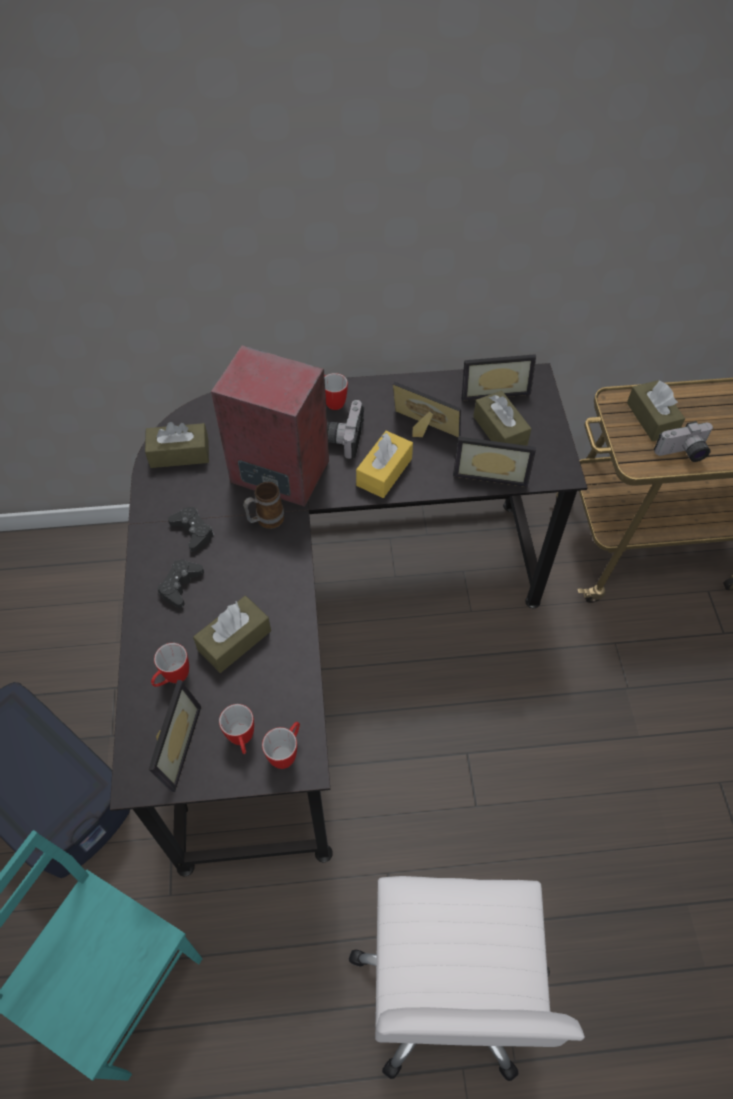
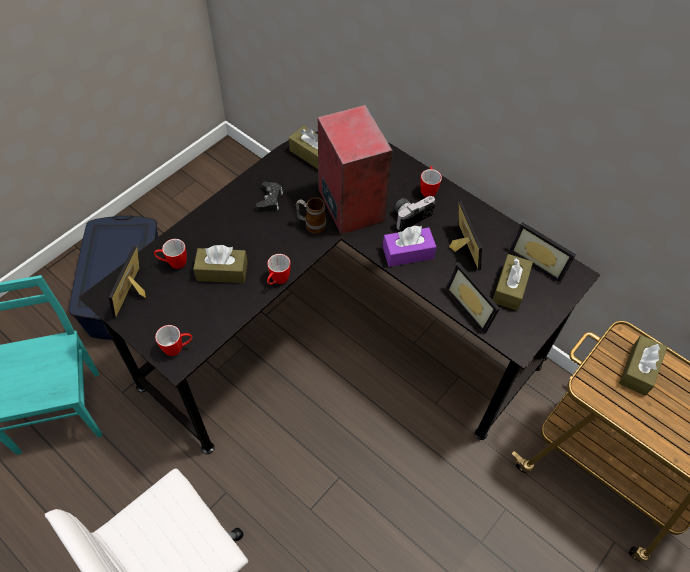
camera: 45 degrees right, 0 degrees up
picture frame [148,680,202,792] -> picture frame turned 135 degrees clockwise [109,245,146,318]
black game controller [157,560,204,608] -> none
mug [219,704,254,754] -> mug moved to [267,254,291,285]
yellow tissue box [356,431,413,498] -> purple tissue box [383,226,436,267]
camera [654,421,713,462] -> none

